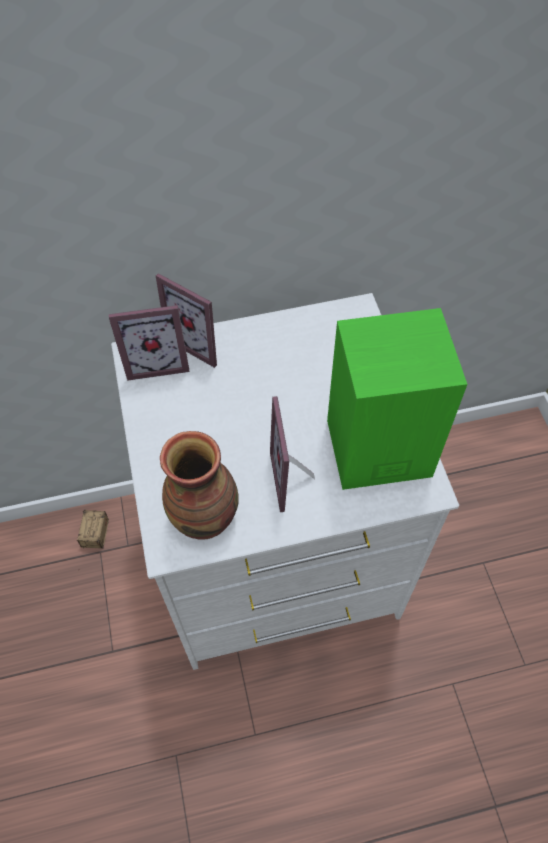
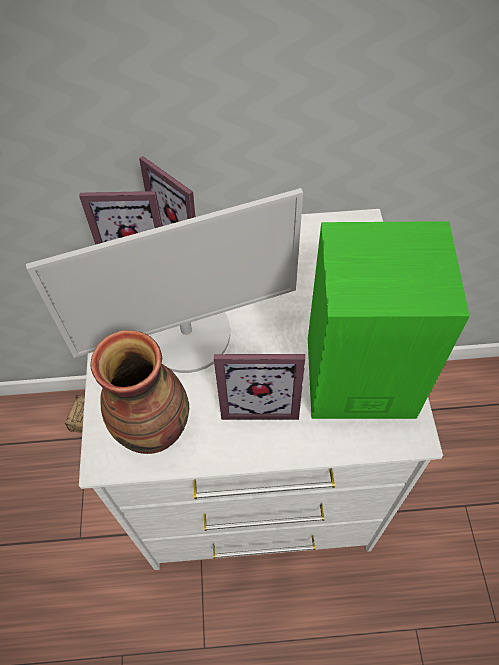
camera: 10 degrees right, 0 degrees up
picture frame [270,396,315,512] -> picture frame turned 90 degrees counterclockwise [214,354,305,420]
none -> monitor [26,188,303,373]

